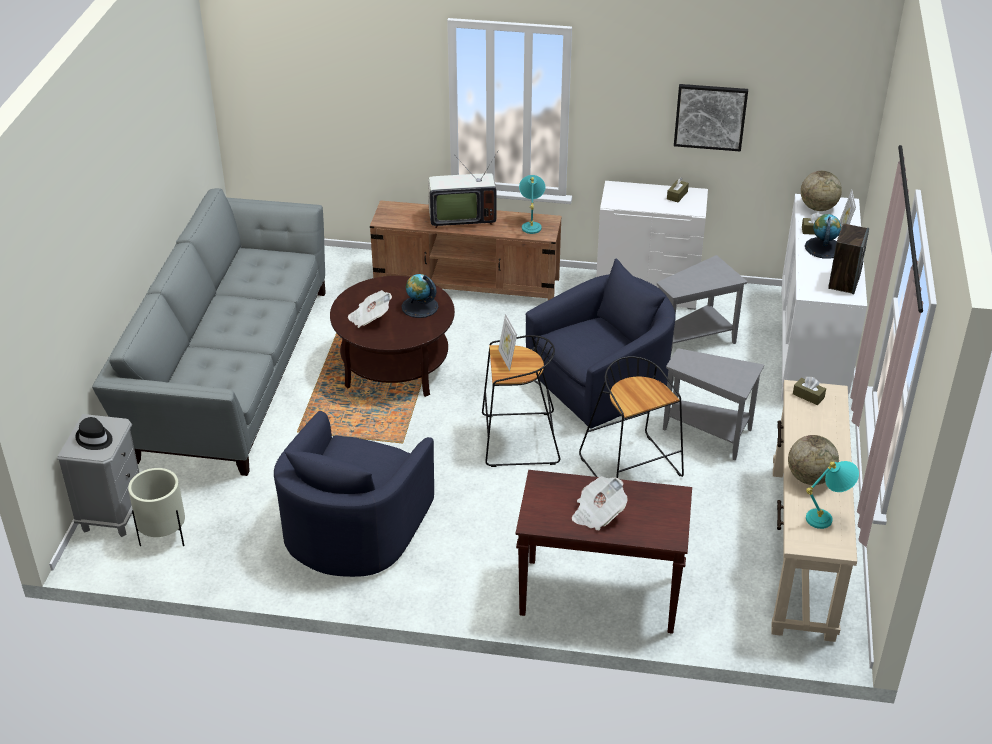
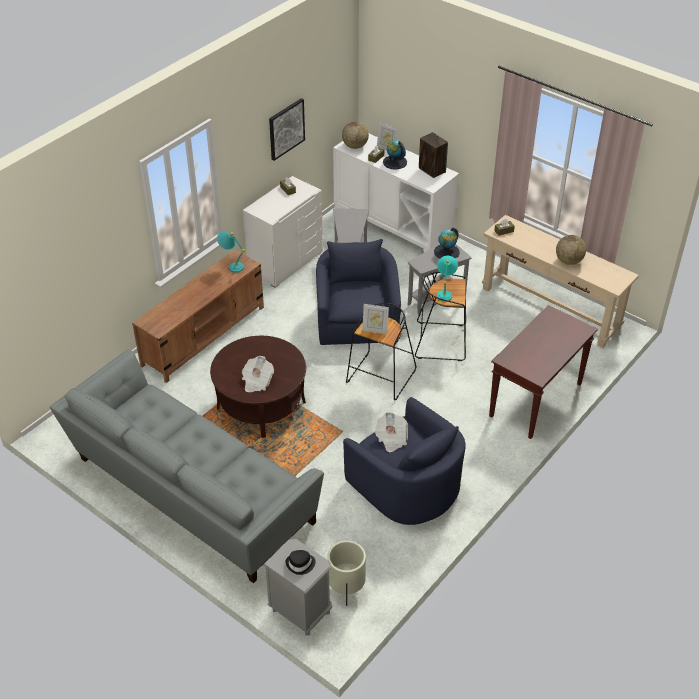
camera: 60 degrees left, 5 degrees up
globe [402,274,439,318] -> globe moved to [434,228,460,259]
television [428,151,498,228] -> none
newspaper [572,476,627,531] -> newspaper moved to [375,412,408,452]
turquoise table lamp [806,461,859,529] -> turquoise table lamp moved to [437,256,458,301]

